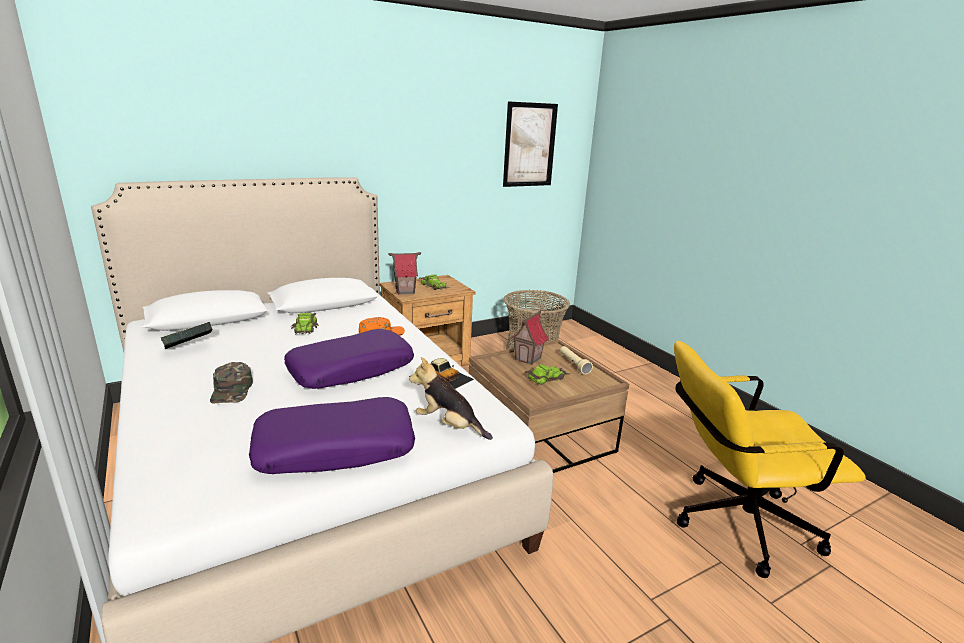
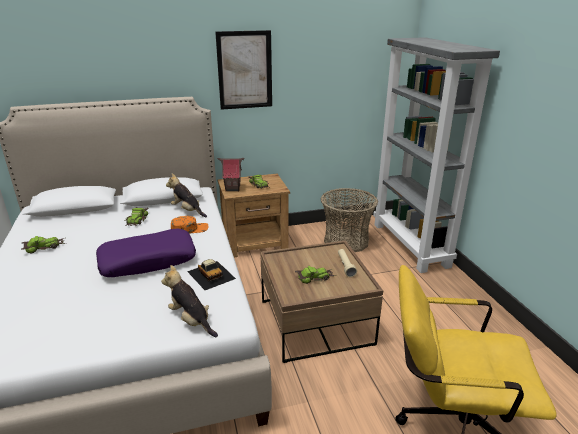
camera: 15 degrees right, 5 degrees up
book [161,322,213,349] -> none
green cap [210,362,253,403] -> none
purple pillow [249,397,415,474] -> none
picture [503,101,558,187] -> picture moved to [215,30,272,110]
toy house [511,310,549,365] -> none
none -> toy car [21,236,65,253]
none -> plush toy [166,174,207,217]
none -> grey bookcase [373,37,500,273]

